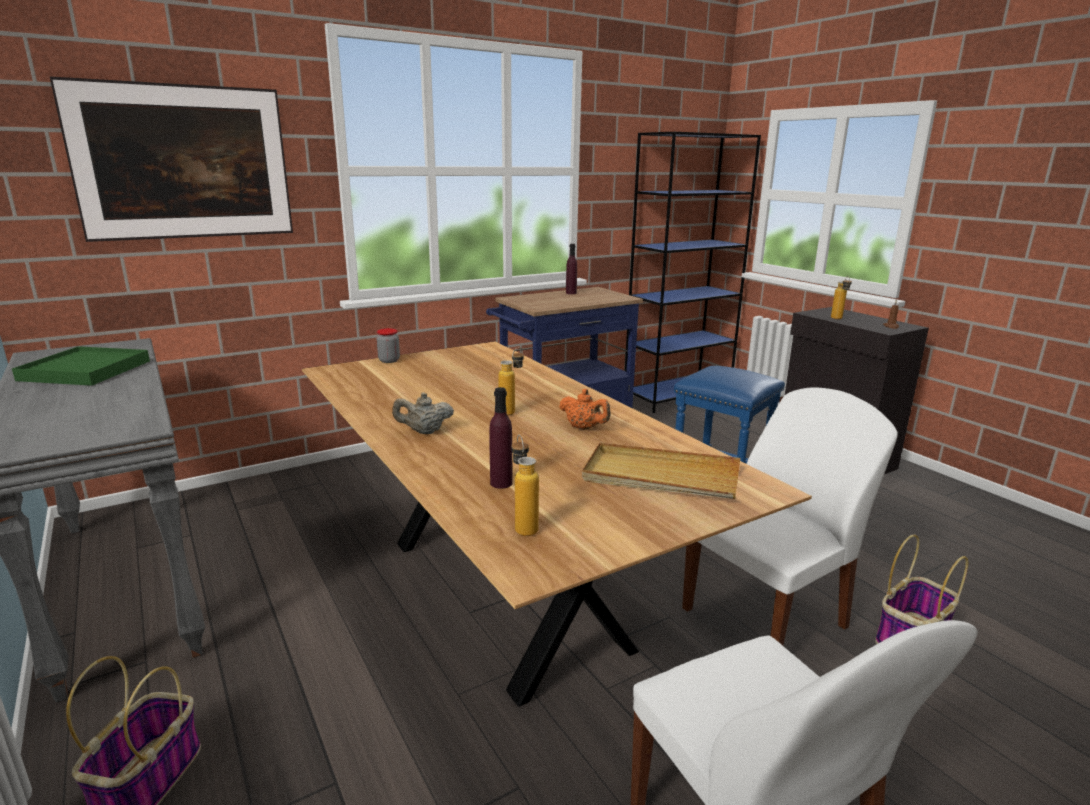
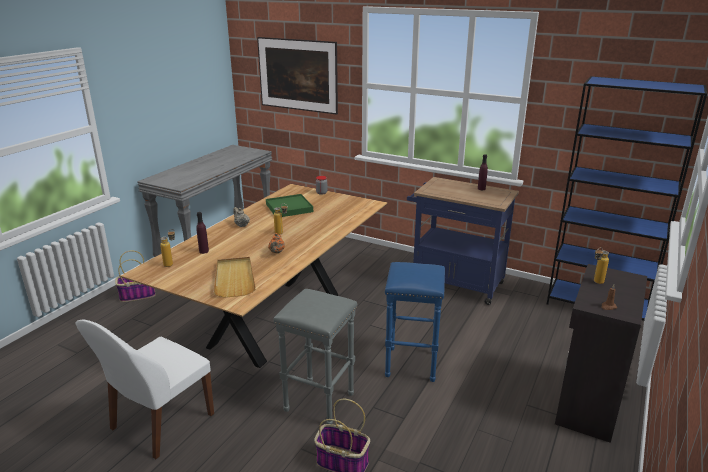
camera: 60 degrees right, 5 degrees up
green tray [12,346,150,386] -> green tray moved to [266,194,313,217]
white chair [682,387,898,645] -> grey stool [273,289,357,424]

